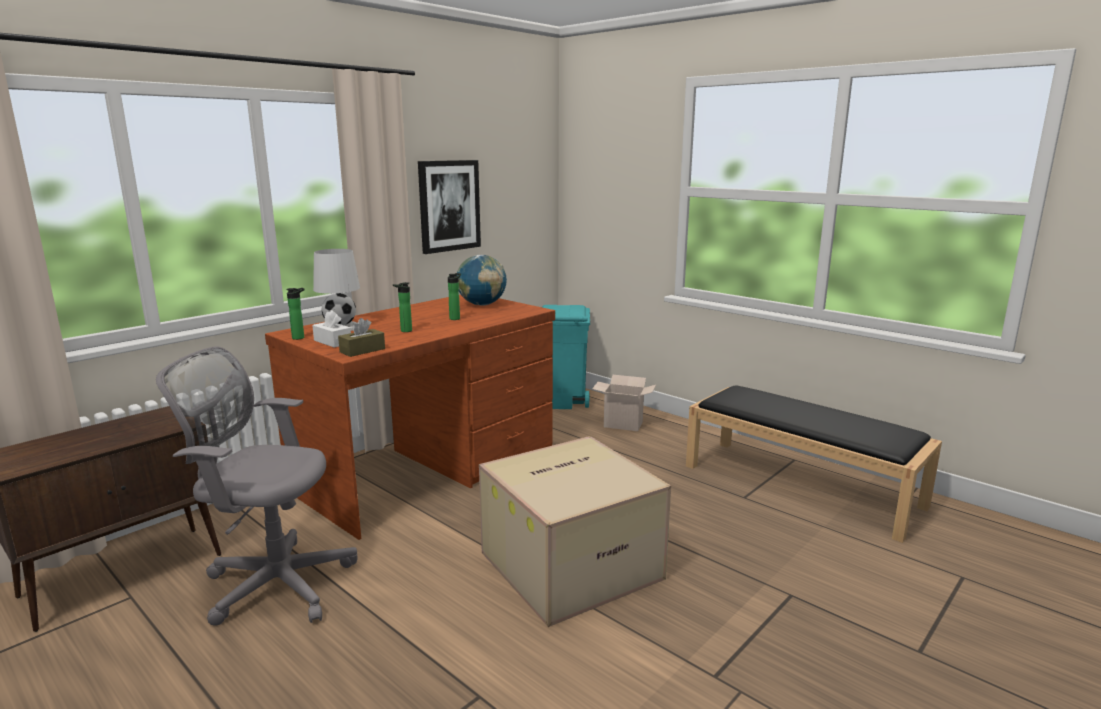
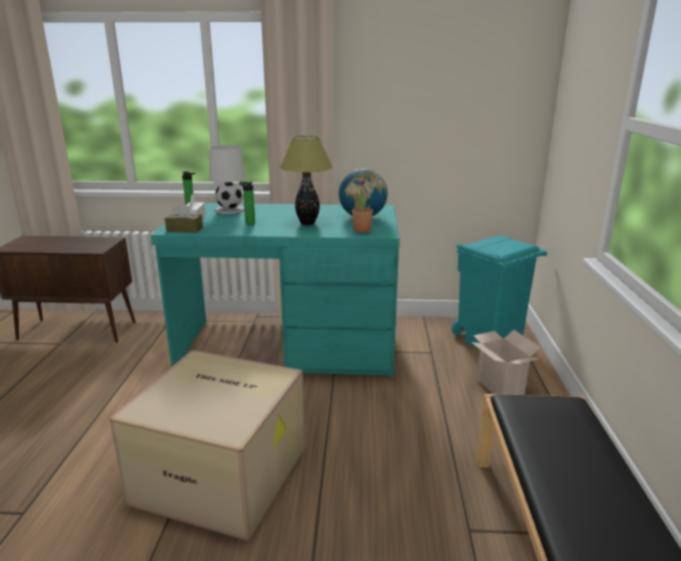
camera: 50 degrees right, 5 degrees up
grey office chair [156,347,357,626] -> none
brown desk [265,295,555,540] -> turquoise desk [151,203,400,378]
picture [418,160,481,254] -> none
bottle [448,273,461,320] -> table lamp [280,136,333,225]
none -> potted plant [352,178,373,233]

